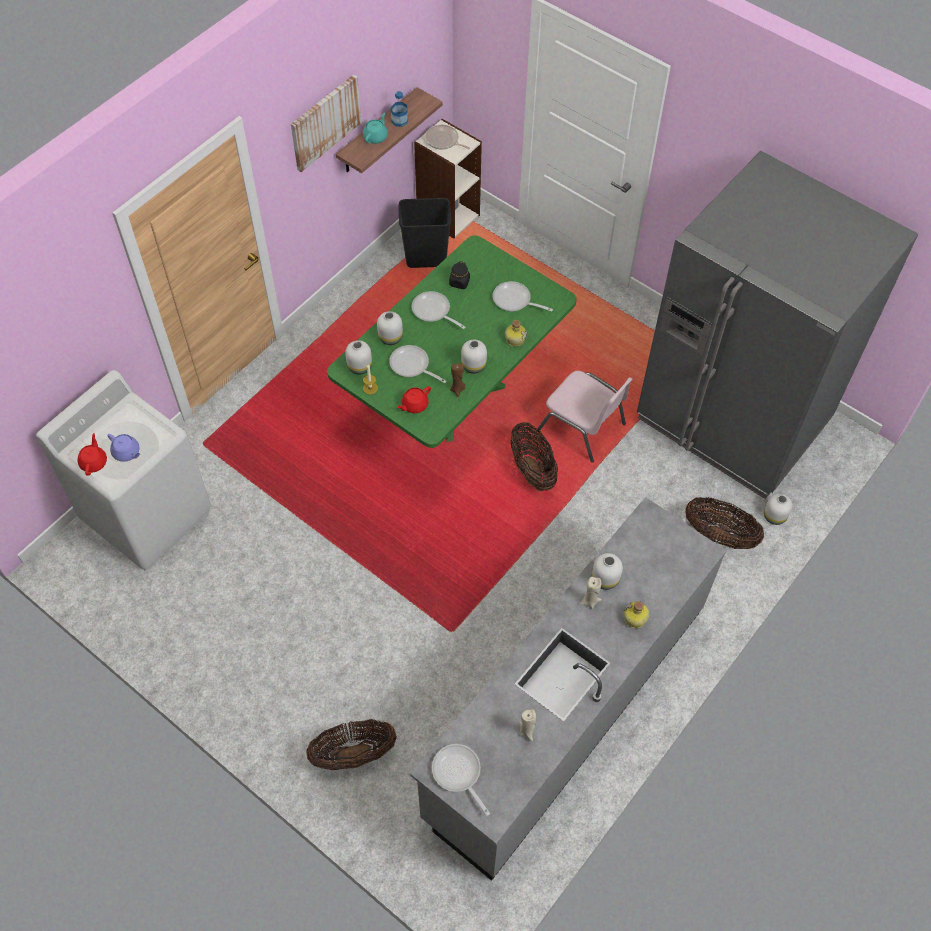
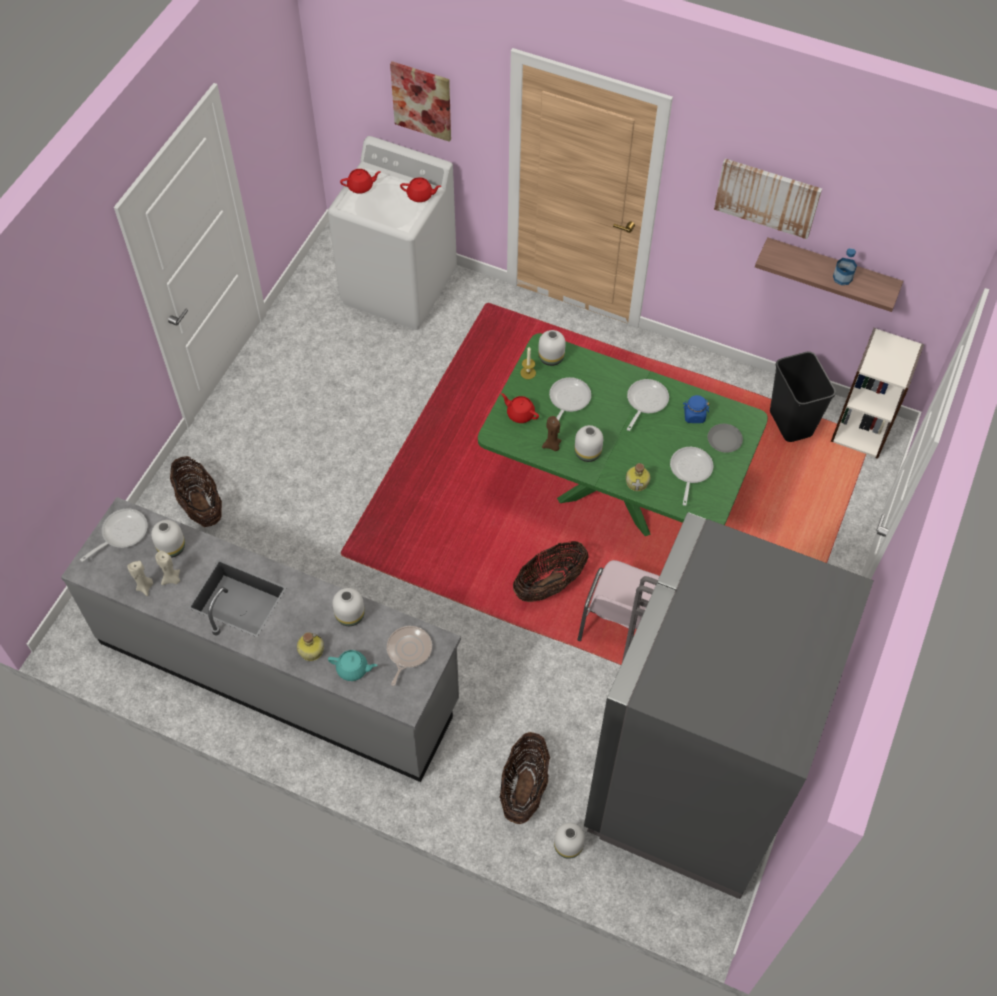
camera: 75 degrees right, 0 degrees up
purple teapot [107,434,140,462] -> none
turquoise teapot [363,112,388,144] -> turquoise teapot moved to [328,650,378,681]
white vase [377,311,403,345] -> white vase moved to [151,520,185,558]
frying pan [425,125,470,150] -> frying pan moved to [387,626,432,686]
black jar [449,261,470,289] -> blue jar [683,395,709,423]
beige candle [580,577,602,609] -> beige candle moved to [127,561,153,596]
none -> picture [390,61,451,142]
none -> red teapot [400,177,441,202]
none -> grey plate [708,424,743,453]

